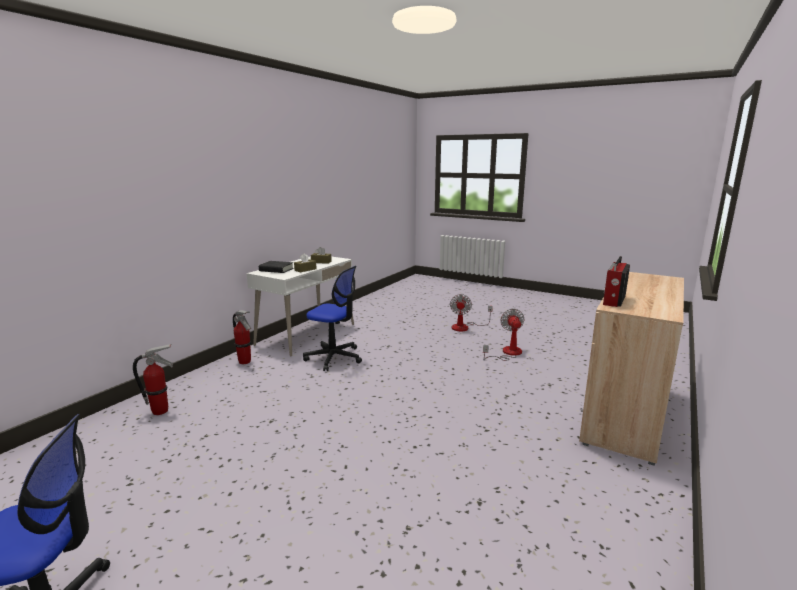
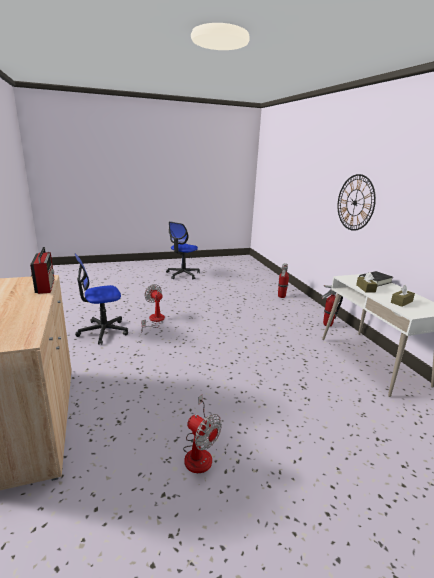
camera: 130 degrees right, 5 degrees up
office chair [303,266,362,371] -> office chair moved to [75,254,128,345]
fan [450,294,493,331] -> fan moved to [141,284,165,332]
none -> wall clock [338,174,376,231]

